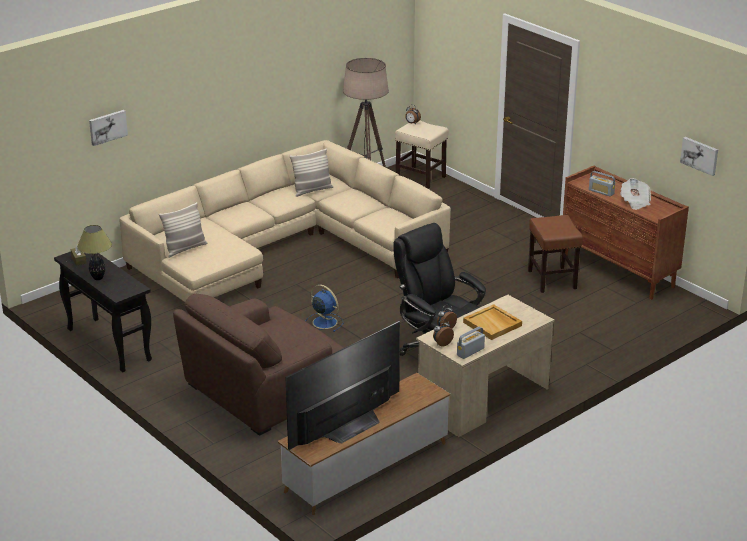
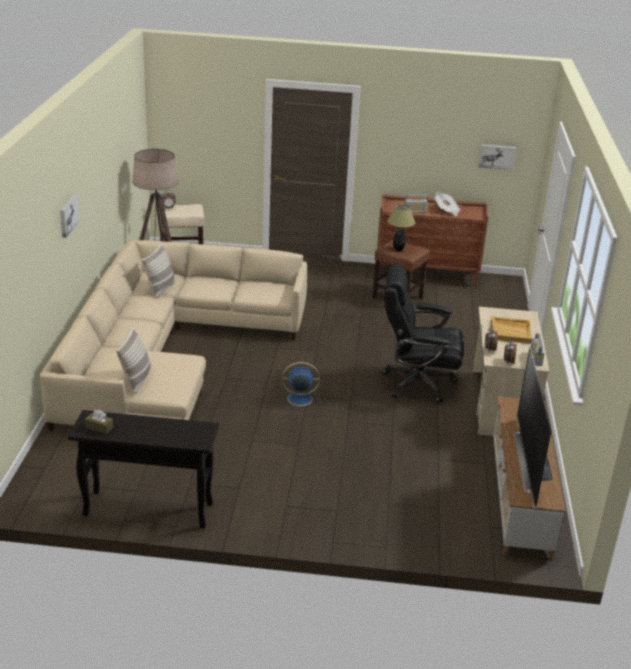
camera: 45 degrees left, 0 degrees up
table lamp [77,225,112,280] -> table lamp moved to [387,205,415,251]
picture [89,110,128,146] -> picture moved to [60,194,80,238]
brown armchair [173,294,343,436] -> none

